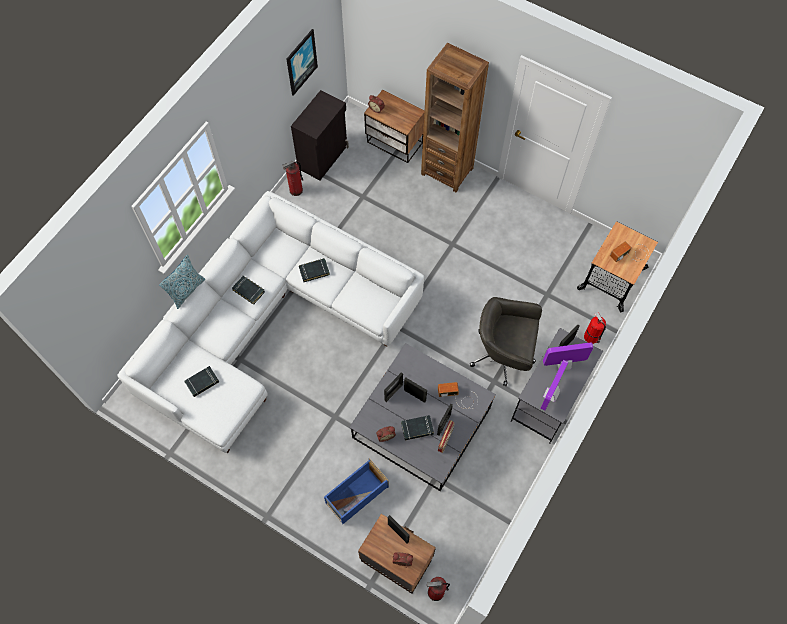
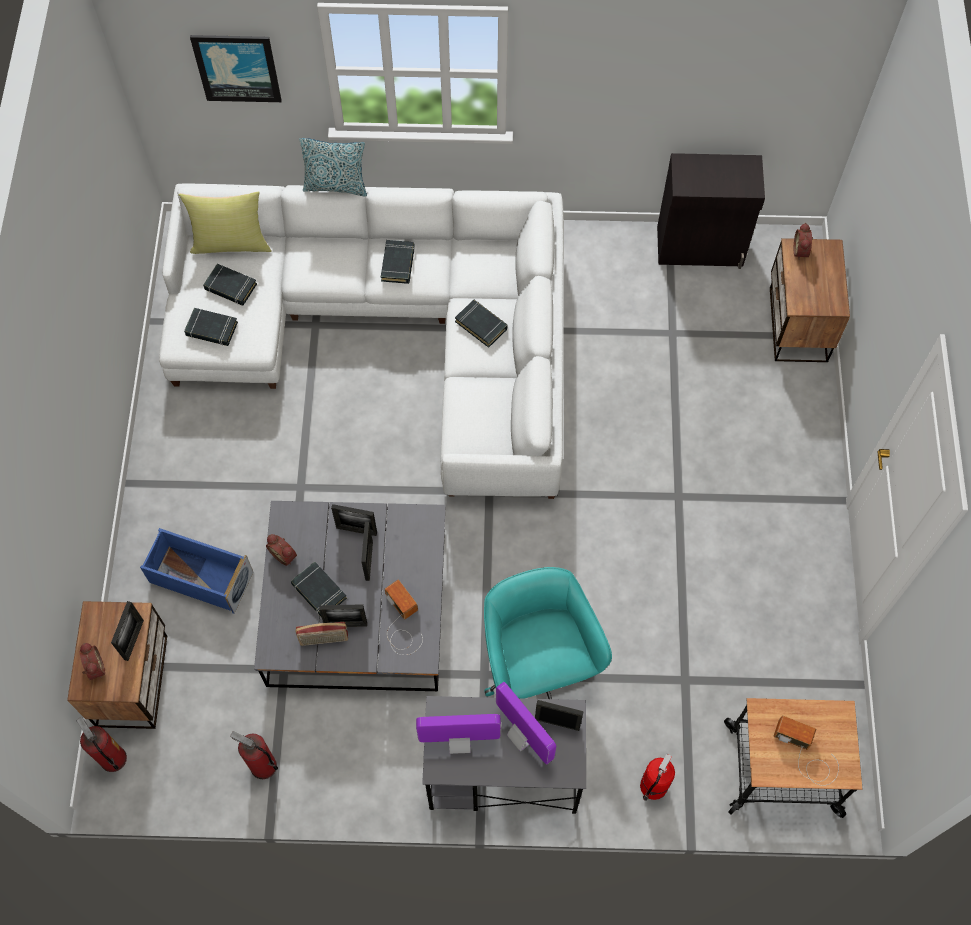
camera: 60 degrees right, 0 degrees up
fire extinguisher [282,161,304,196] -> fire extinguisher moved to [230,731,278,779]
picture [286,29,318,96] -> picture moved to [190,35,282,102]
brown bookcase [421,43,489,192] -> none
grey office chair [470,297,542,386] -> turquoise office chair [484,567,612,699]
none -> yellow pillow [179,191,272,254]
none -> black book [184,308,238,346]

